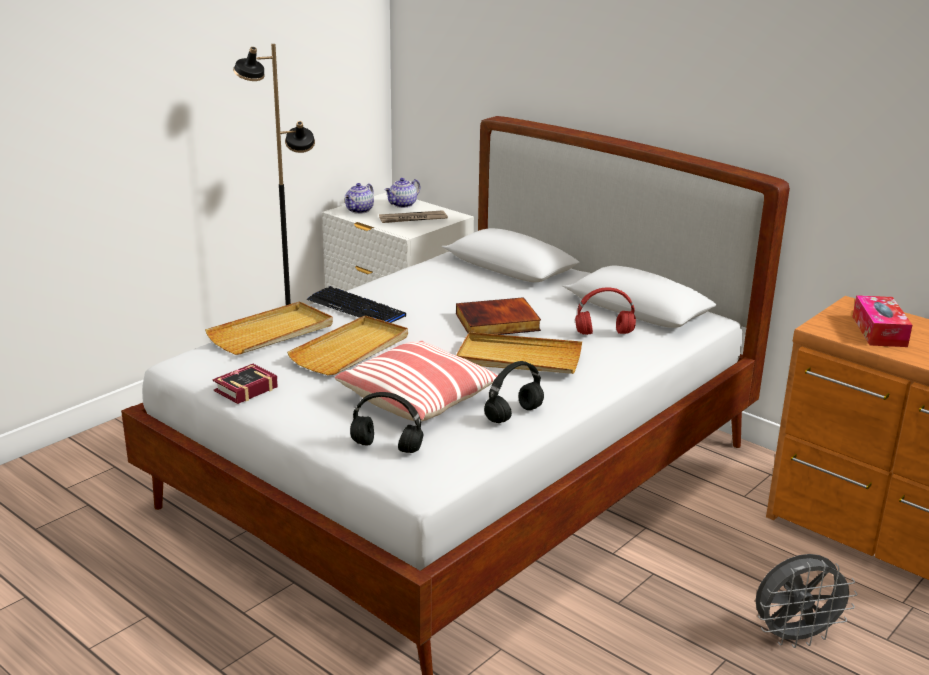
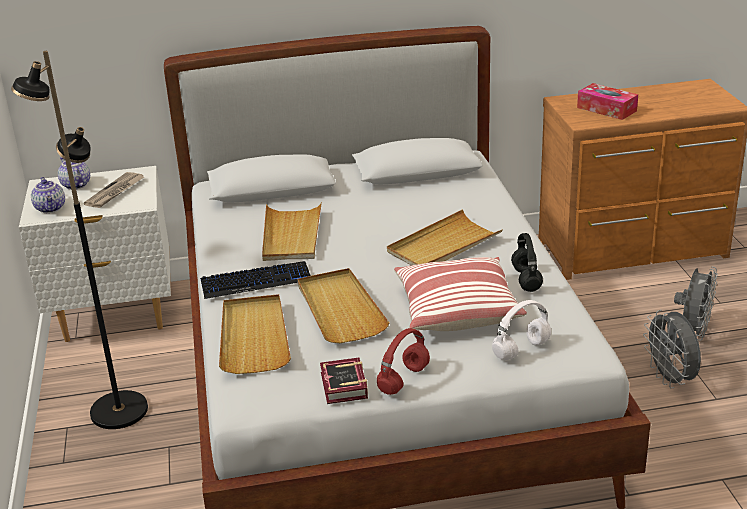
camera: 50 degrees left, 5 degrees up
black headphones [350,392,423,453] -> white headphones [492,300,551,360]
teapot [385,178,420,208] -> teapot turned 150 degrees clockwise [58,157,90,190]
book [456,297,541,335] -> none
red headphones [575,287,636,335] -> red headphones moved to [377,328,430,395]
none -> beige tray [262,202,322,261]
none -> grey fan [643,310,701,389]

